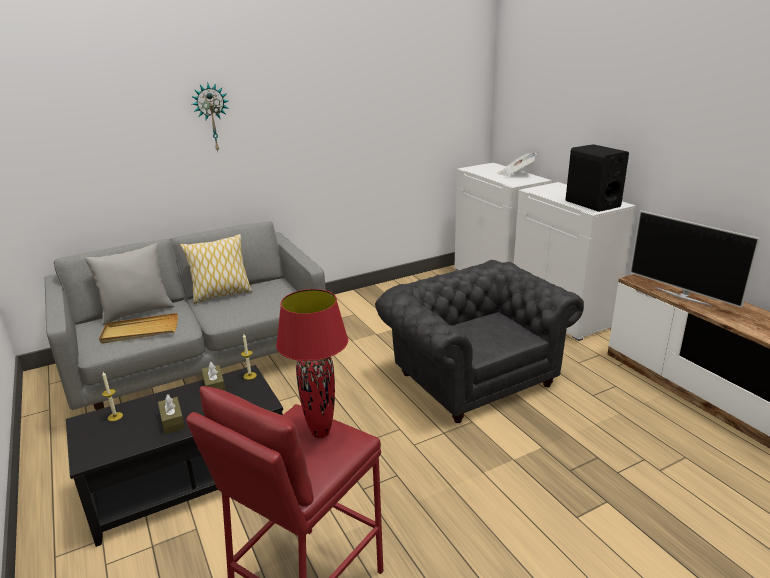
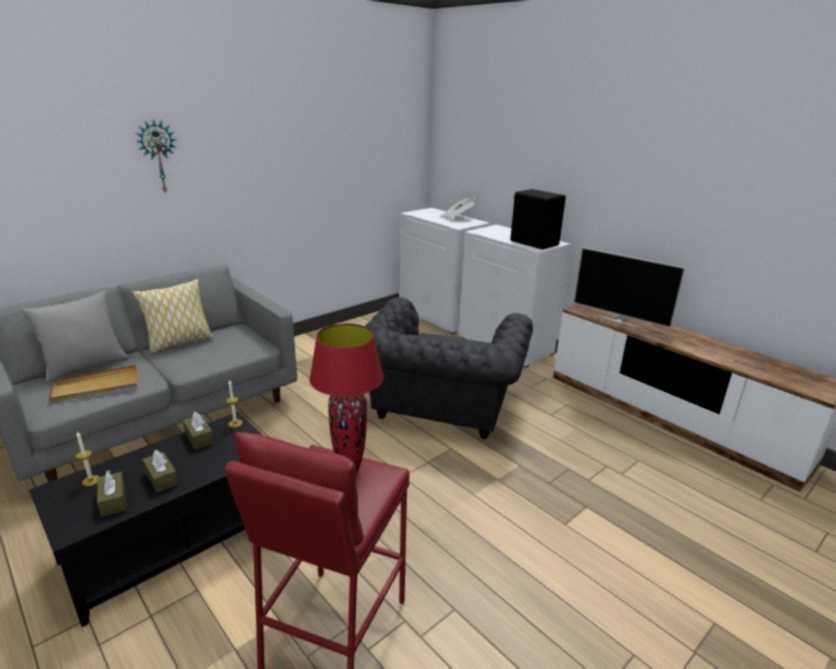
camera: 15 degrees left, 0 degrees up
grey armchair [375,260,584,423] -> grey armchair turned 120 degrees counterclockwise [365,297,533,439]
none -> brown tissue box [97,470,126,517]

